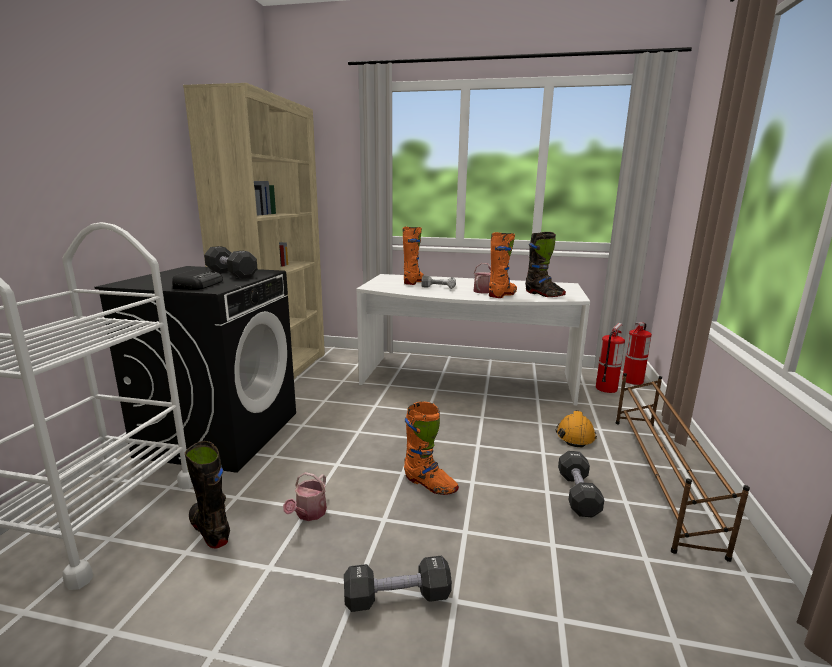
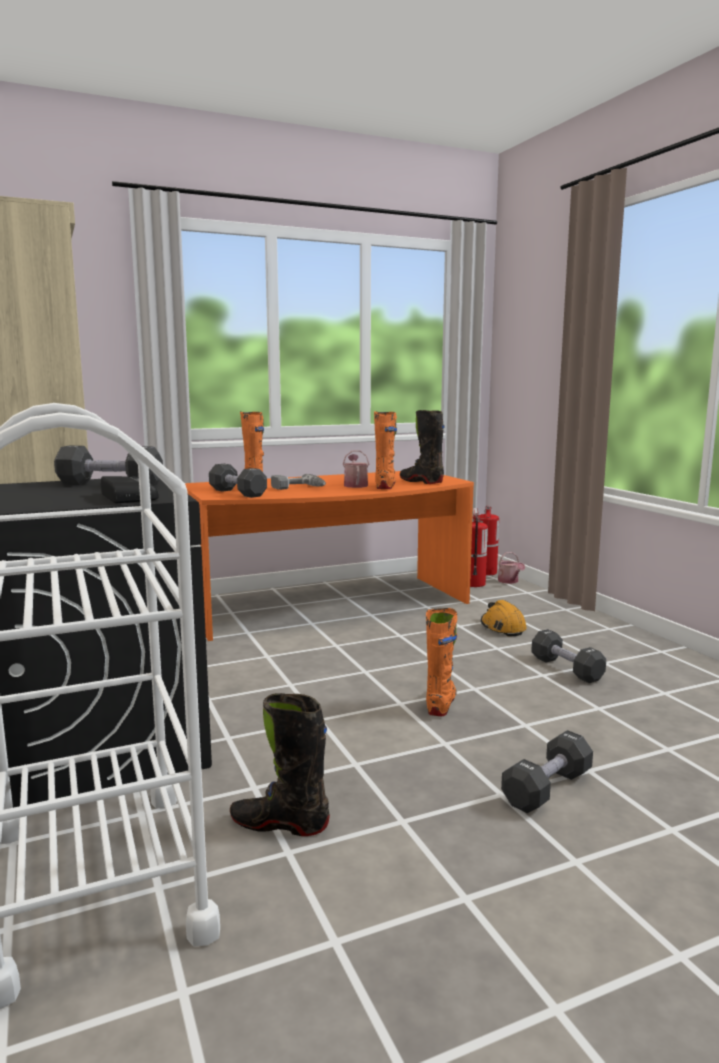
camera: 35 degrees left, 5 degrees down
watering can [283,472,327,521] -> watering can moved to [498,552,525,584]
white desk [356,274,590,405] -> orange desk [185,471,474,641]
orange boot [404,401,459,495] -> orange boot turned 75 degrees counterclockwise [426,608,457,716]
black boot [525,232,566,297] -> black boot turned 150 degrees counterclockwise [400,410,445,484]
brown shoe rack [616,373,750,562] -> none
none -> black dumbbell [209,464,267,498]

